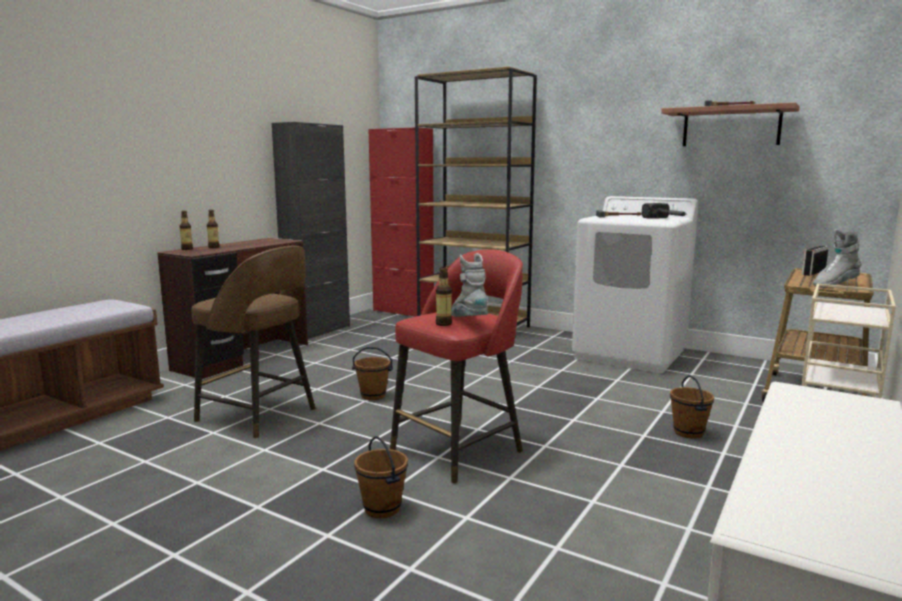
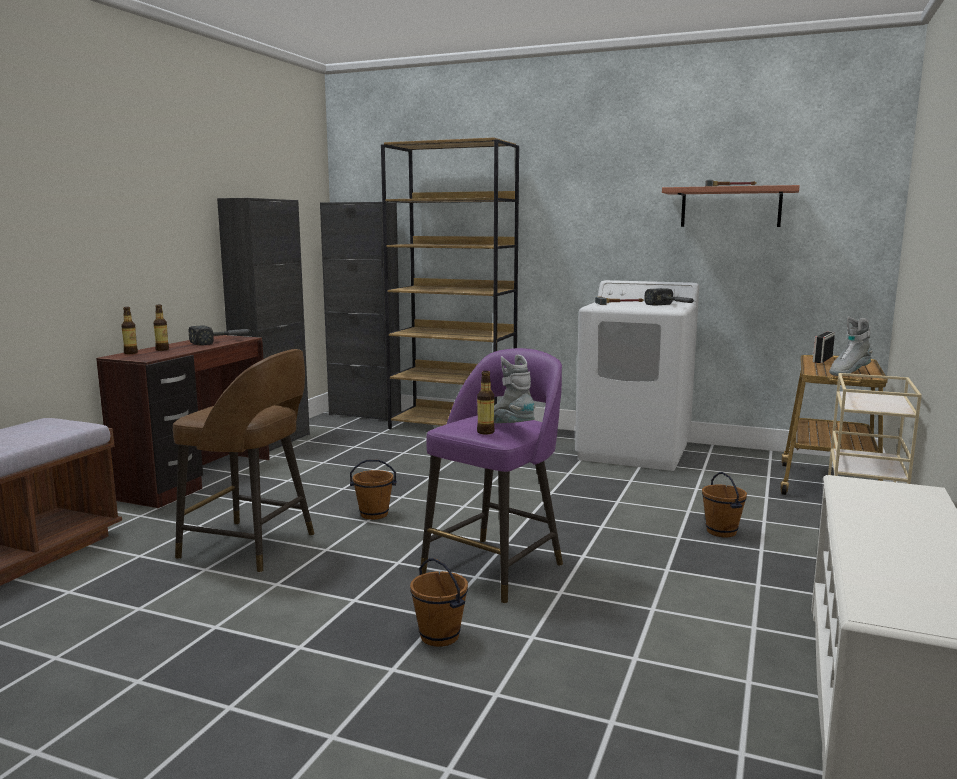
camera: 10 degrees left, 0 degrees up
red cabinet [369,128,434,317] -> black cabinet [320,202,401,421]
red stool [390,249,523,484] -> purple stool [421,348,563,604]
none -> hammer [188,326,251,345]

